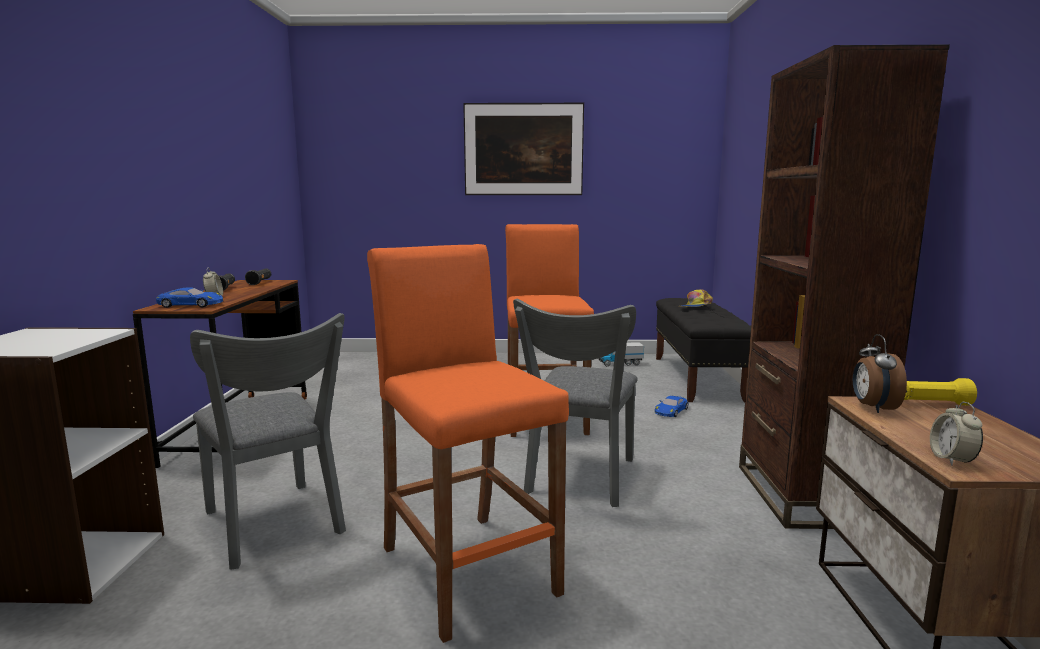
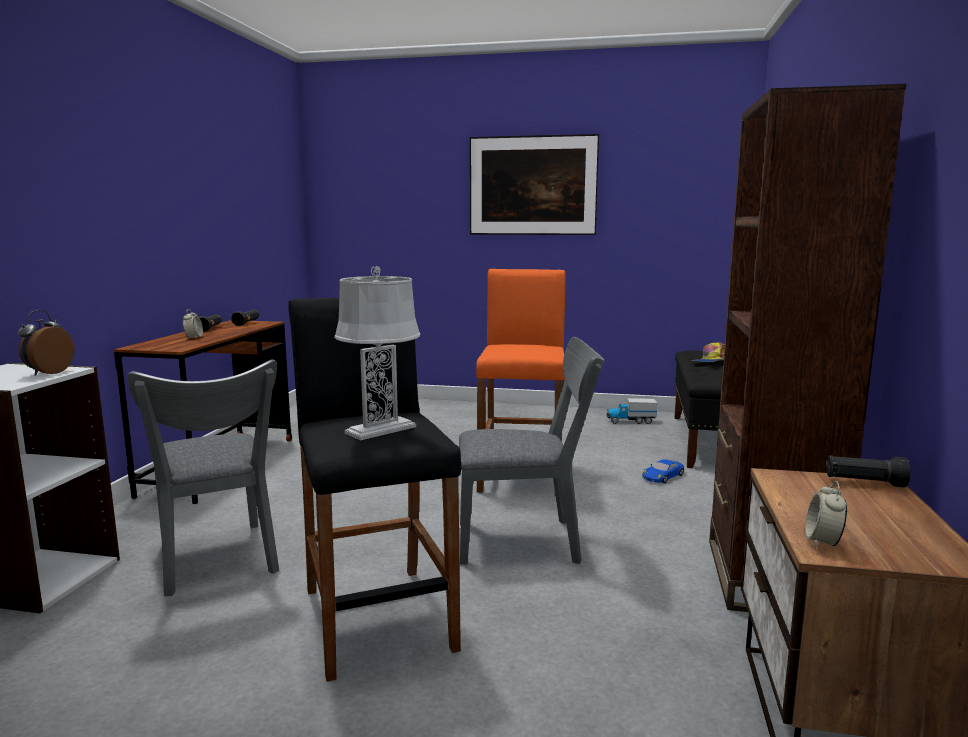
camera: 10 degrees right, 0 degrees up
blue toy car [156,287,223,308] -> none
orange stool [367,244,569,643] -> black stool [288,298,461,682]
grey chair [513,299,638,507] -> grey chair turned 120 degrees counterclockwise [459,337,604,564]
alarm clock [853,334,907,413] -> alarm clock moved to [18,310,74,376]
yellow flashlight [904,378,977,405] -> black flashlight [826,455,911,488]
none -> grey table lamp [334,266,420,440]

